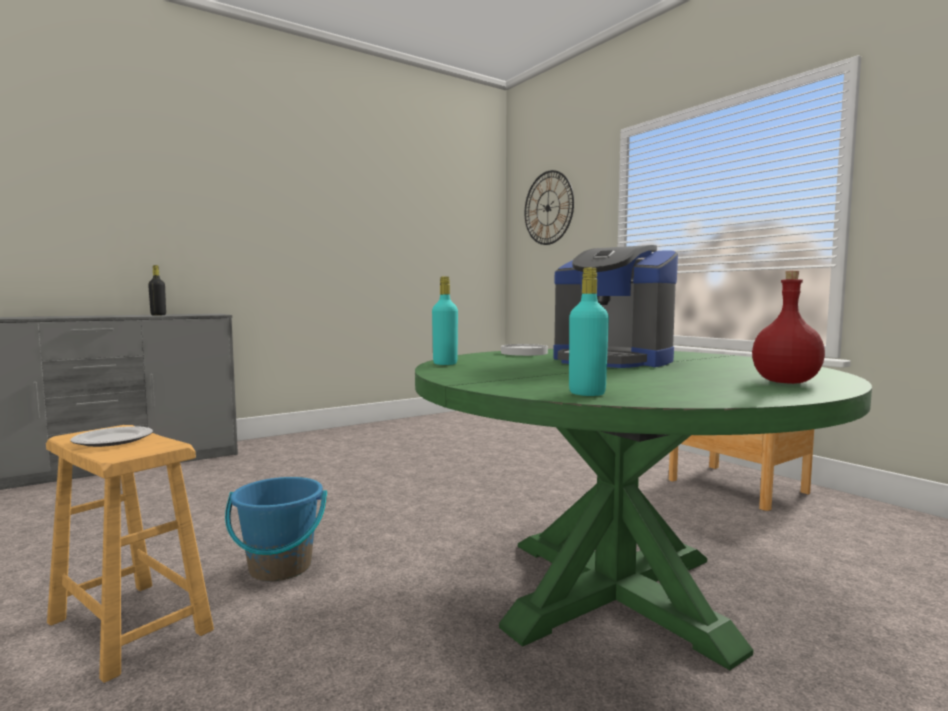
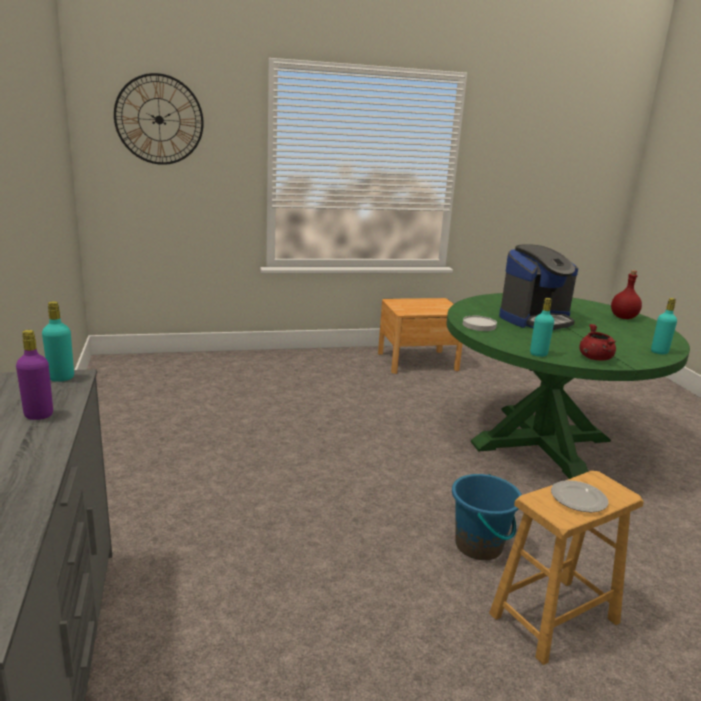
camera: 70 degrees left, 15 degrees up
black bottle [148,265,166,316] -> purple bottle [16,330,53,420]
none -> turquoise bottle [42,301,74,382]
none -> red cooking pot [579,324,616,360]

